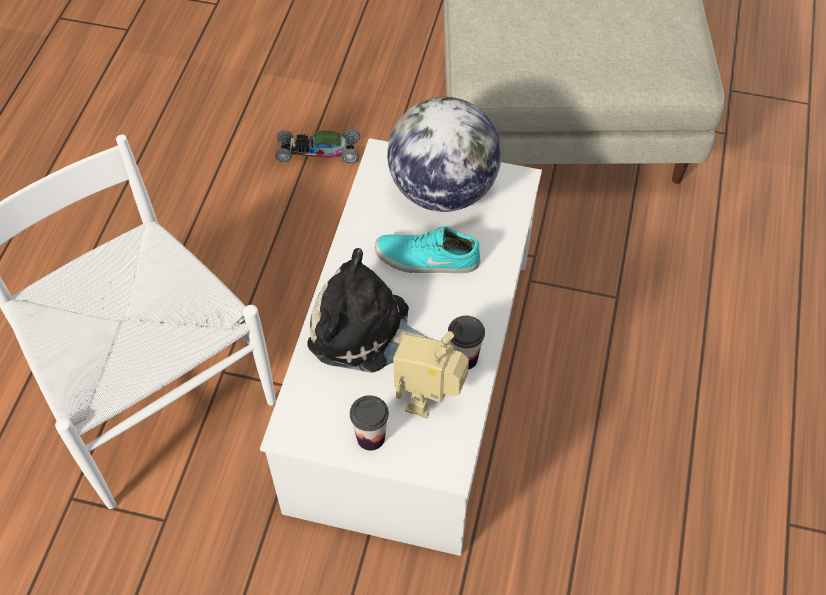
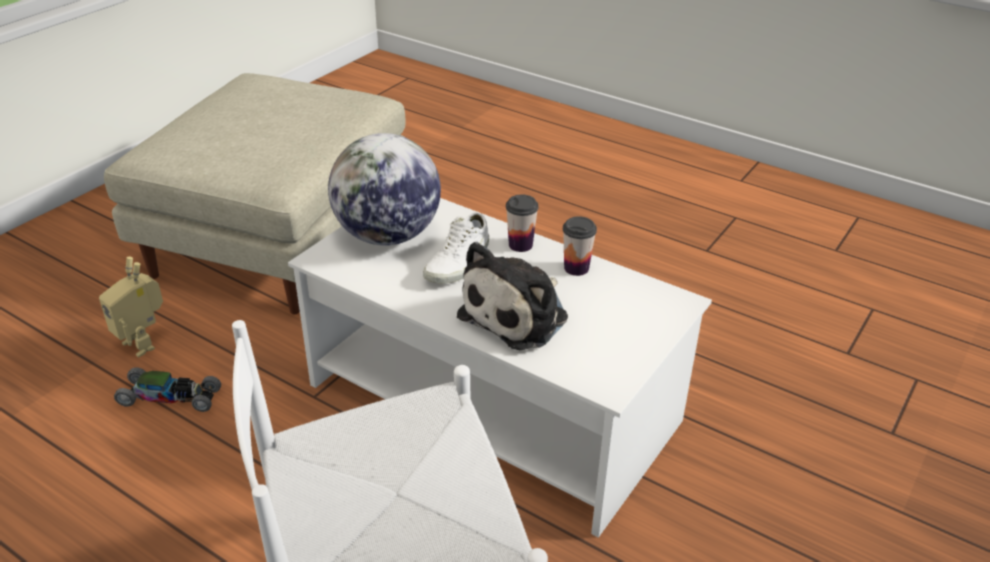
camera: 70 degrees left, 20 degrees down
toy car [275,129,360,164] -> toy car turned 105 degrees counterclockwise [114,367,221,412]
cup [350,395,389,451] -> cup moved to [506,195,539,252]
turquoise shoe [374,226,481,273] -> white shoe [423,212,489,284]
toy robot [393,331,469,419] -> toy robot moved to [99,257,163,357]

